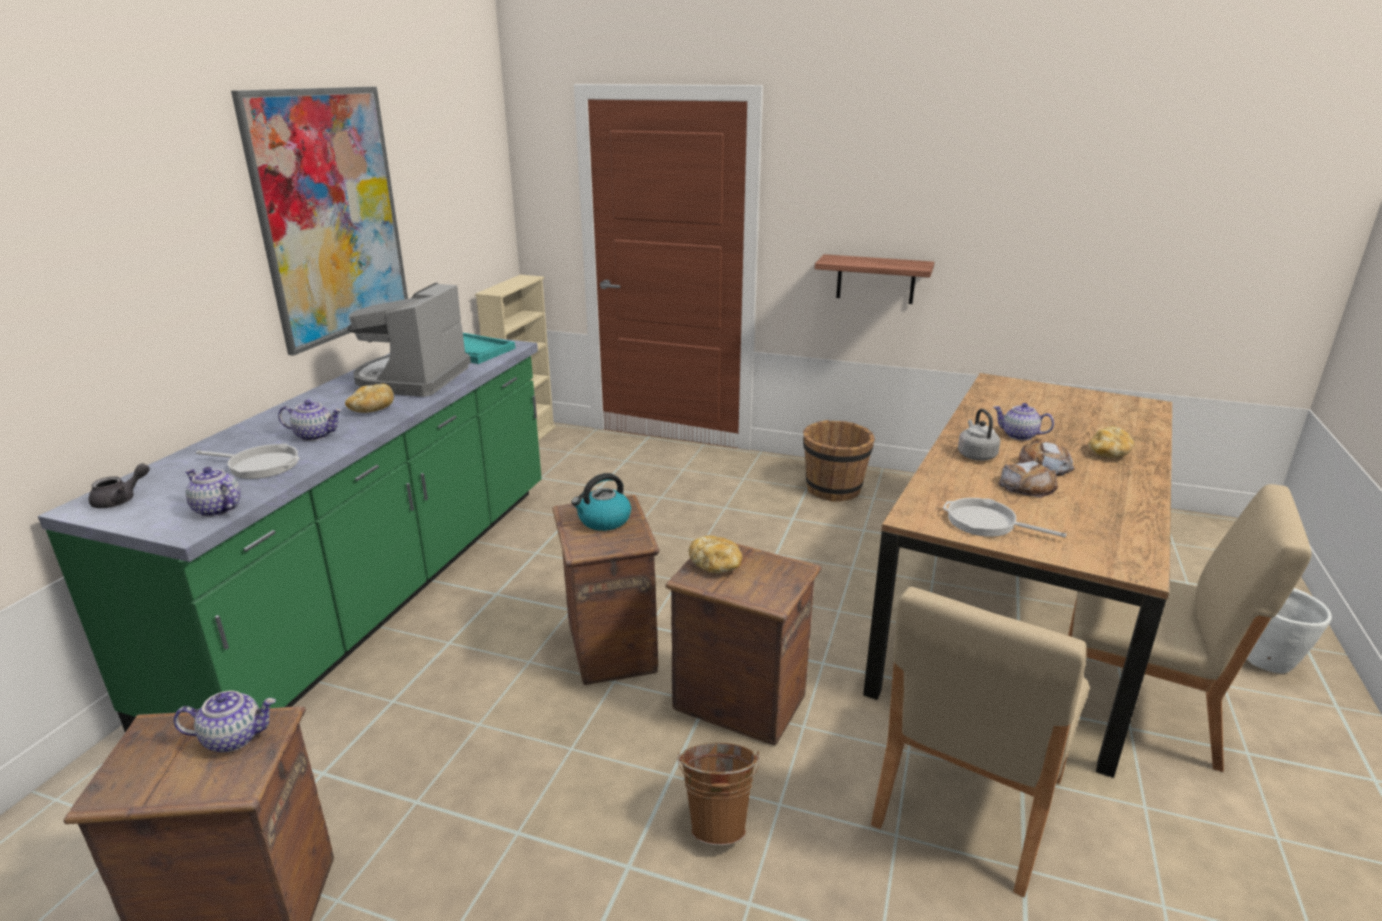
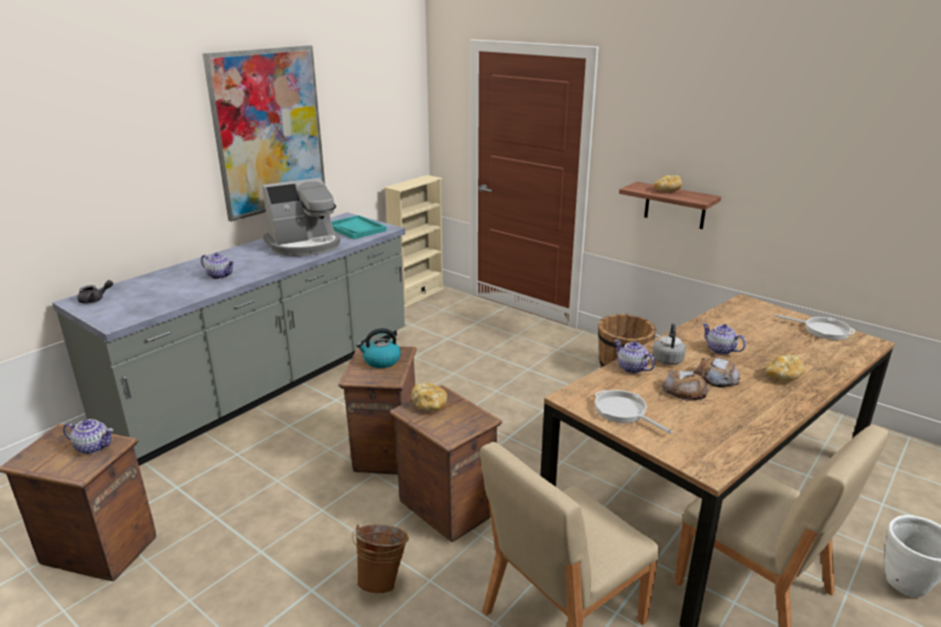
camera: 20 degrees right, 0 degrees up
green counter [38,338,542,732] -> grey counter [52,212,405,466]
teapot [185,467,241,517] -> teapot moved to [614,340,655,373]
frying pan [196,444,300,479] -> frying pan moved to [775,314,855,340]
bread [345,384,394,413] -> bread moved to [654,175,682,192]
coffee machine [347,283,471,397] -> coffee machine turned 150 degrees counterclockwise [262,178,340,256]

